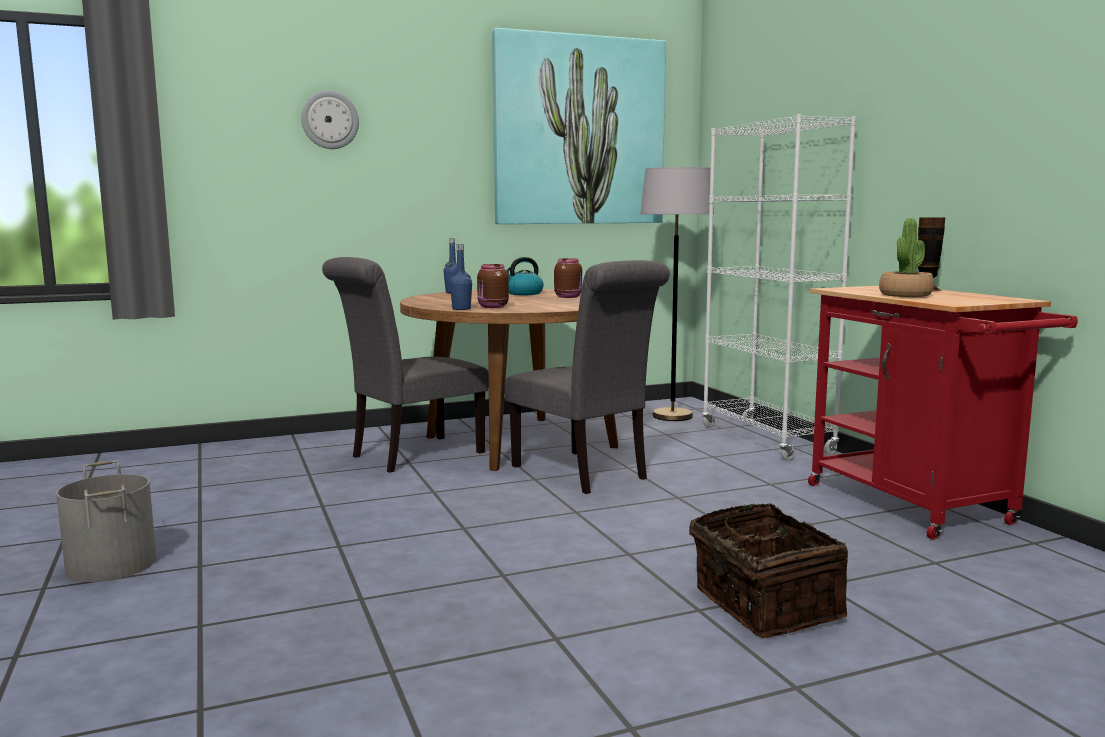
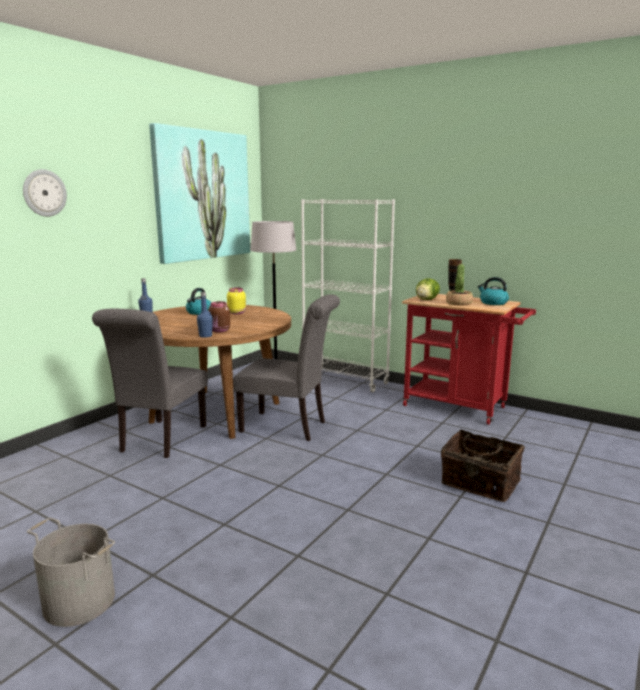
camera: 35 degrees left, 5 degrees up
brown jar [554,258,582,298] -> yellow jar [227,288,246,314]
none -> lettuce [416,278,440,300]
none -> kettle [478,277,509,305]

